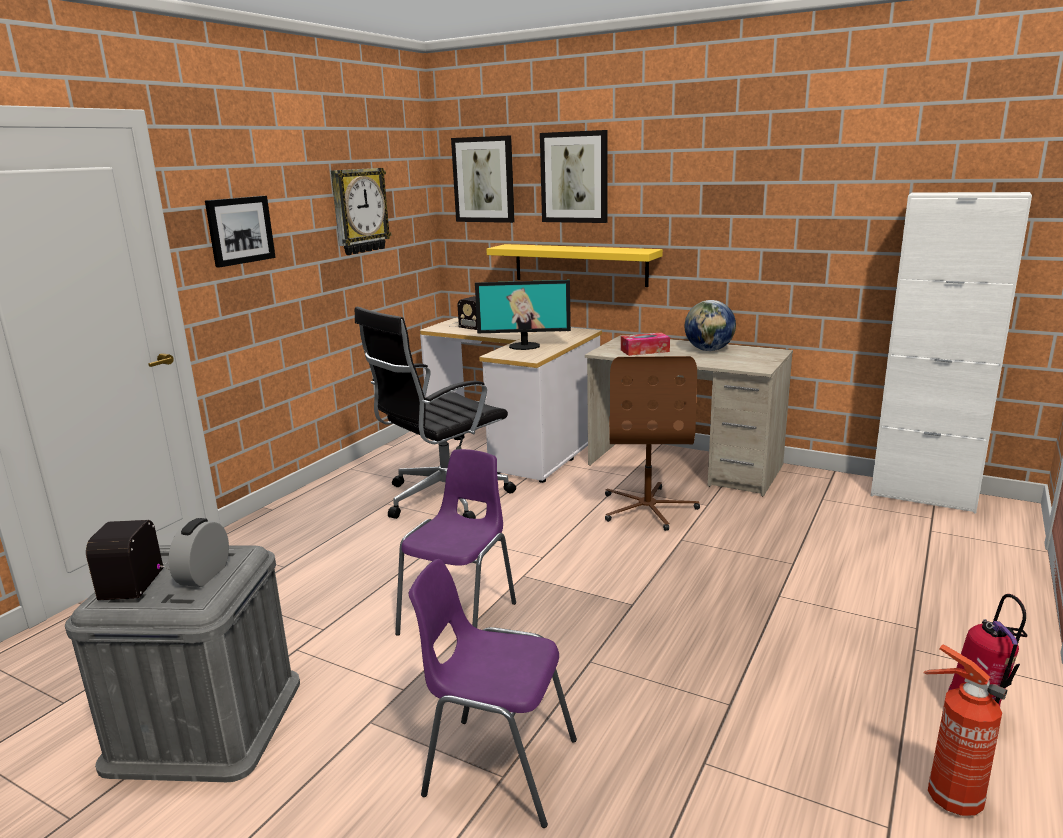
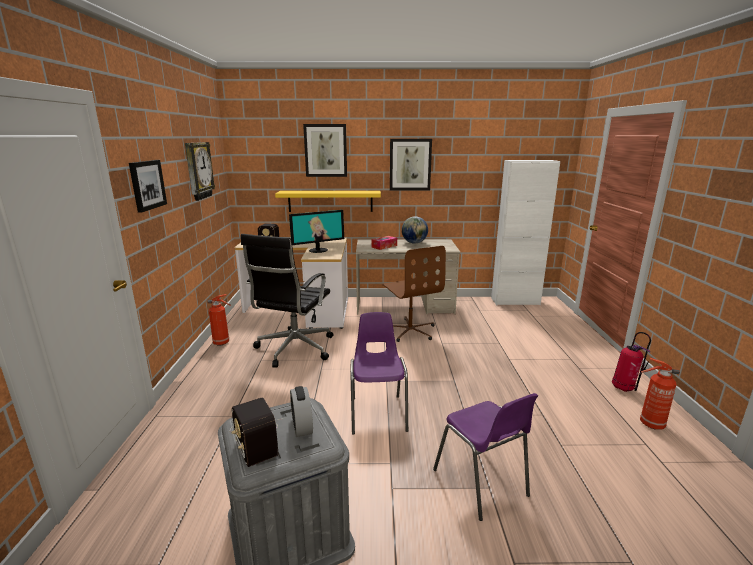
camera: 30 degrees left, 0 degrees up
purple chair [409,559,577,828] -> purple chair turned 105 degrees counterclockwise [433,393,538,521]
picture [451,136,515,223] -> picture moved to [390,139,432,190]
none -> fire extinguisher [207,294,231,345]

